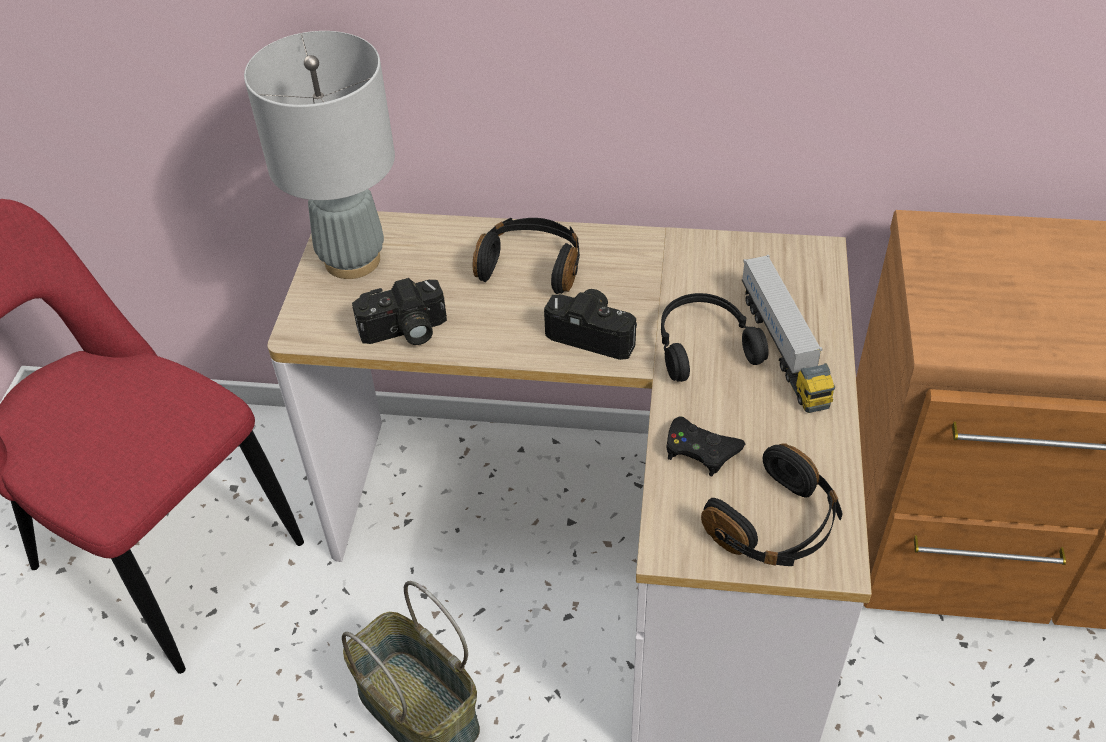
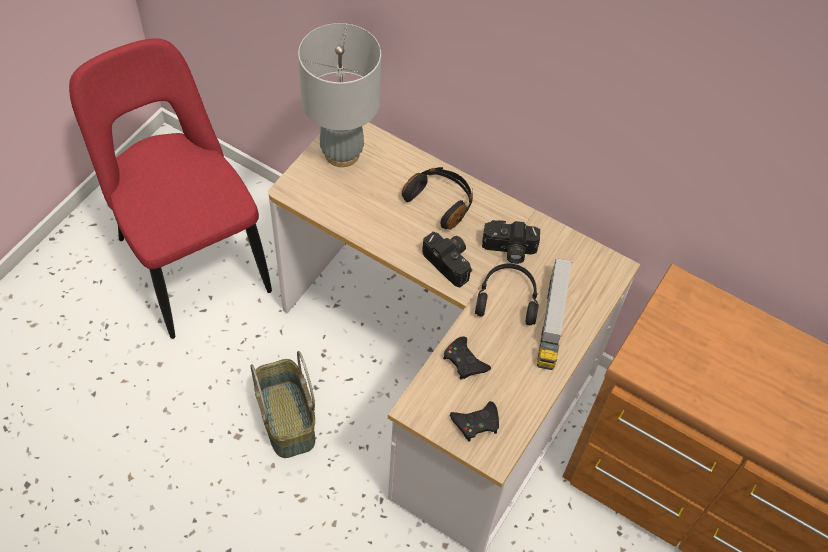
camera: 20 degrees right, 10 degrees up
camera [352,278,447,345] -> camera moved to [482,220,540,264]
black headphones [701,443,843,566] -> black game controller [450,401,499,442]

